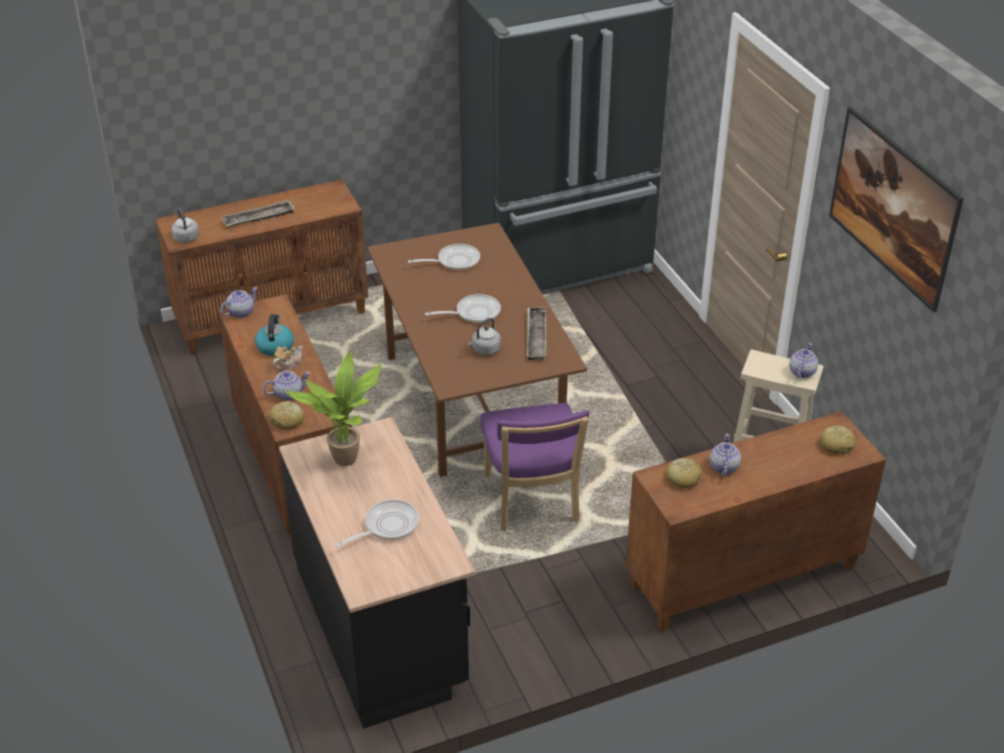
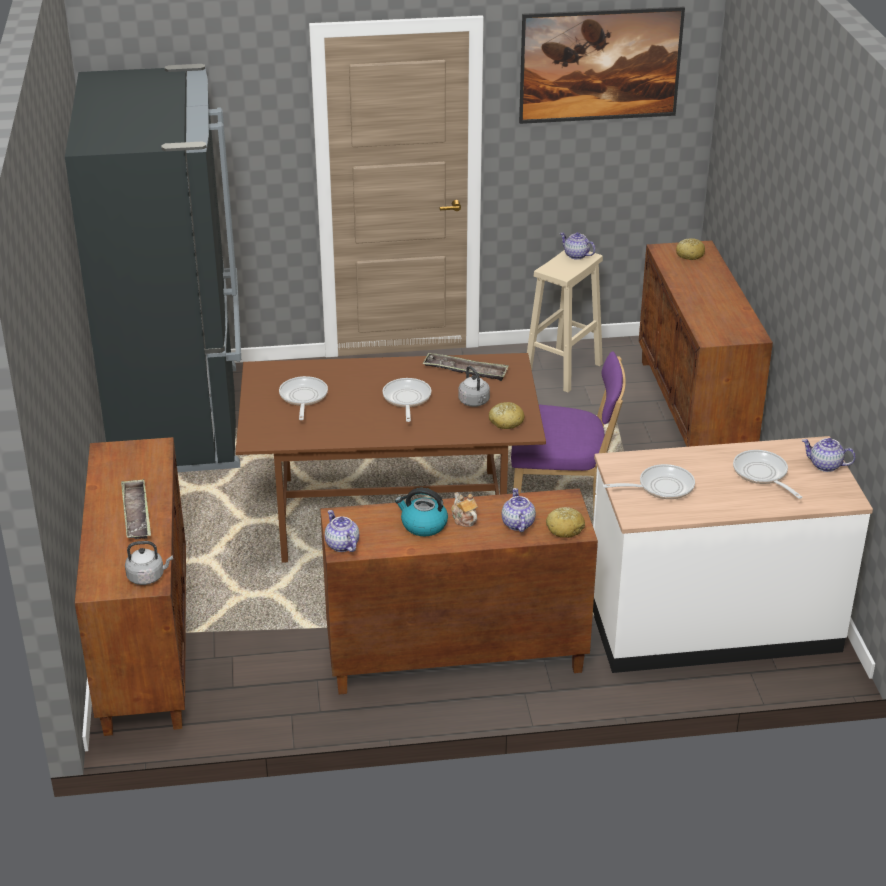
camera: 75 degrees left, 5 degrees down
black counter [279,417,475,729] -> white counter [593,436,873,673]
potted plant [286,351,381,466] -> frying pan [602,464,695,499]
bread [666,458,702,488] -> bread moved to [489,402,524,429]
teapot [710,434,741,477] -> teapot moved to [802,438,856,472]

